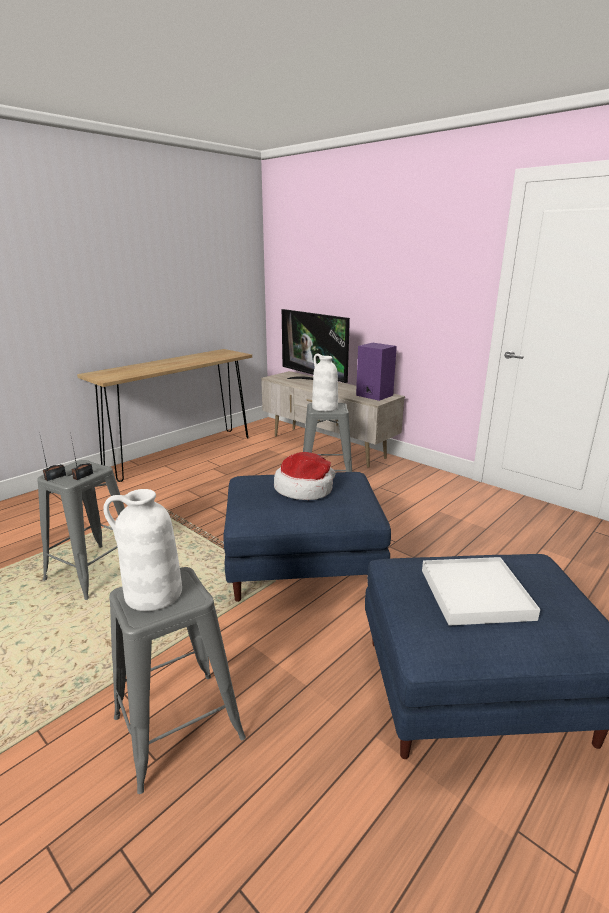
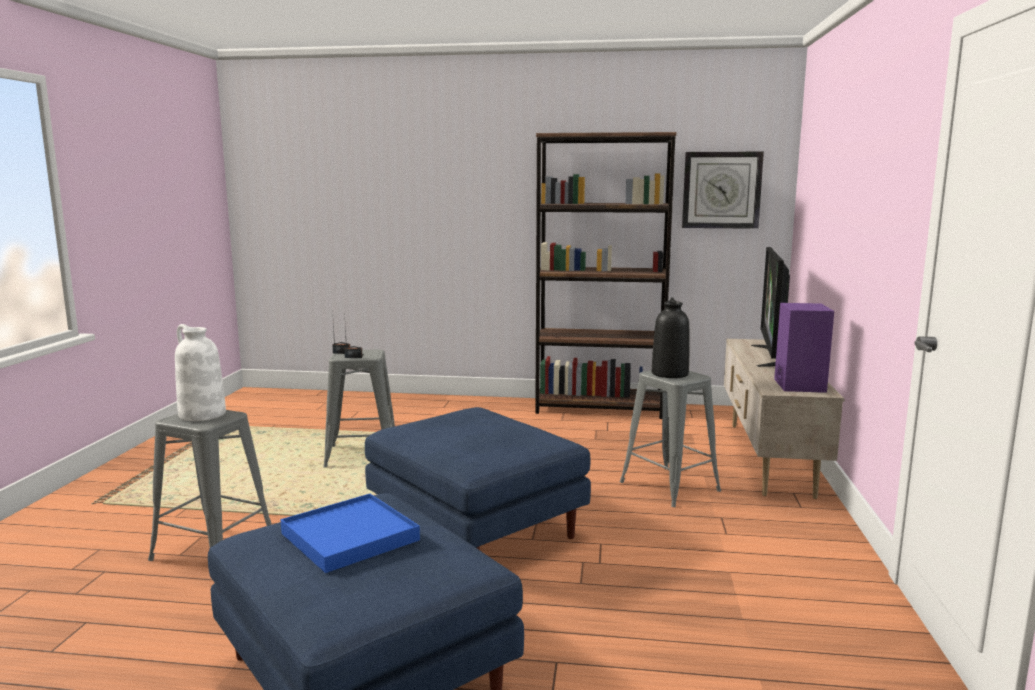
camera: 55 degrees right, 10 degrees down
brown console table [77,349,252,482] -> brown bookcase [535,132,676,419]
hat [274,452,336,500] -> none
white vase [312,353,338,411] -> black vase [652,297,689,378]
white tray [422,557,540,626] -> blue tray [281,494,420,573]
none -> wall clock [682,152,764,229]

